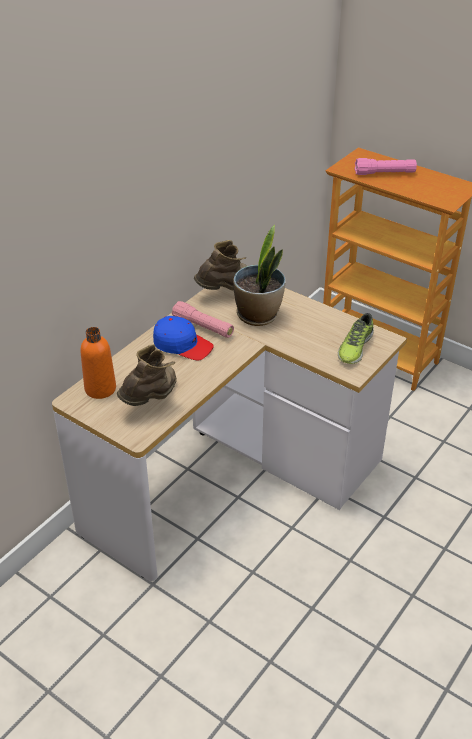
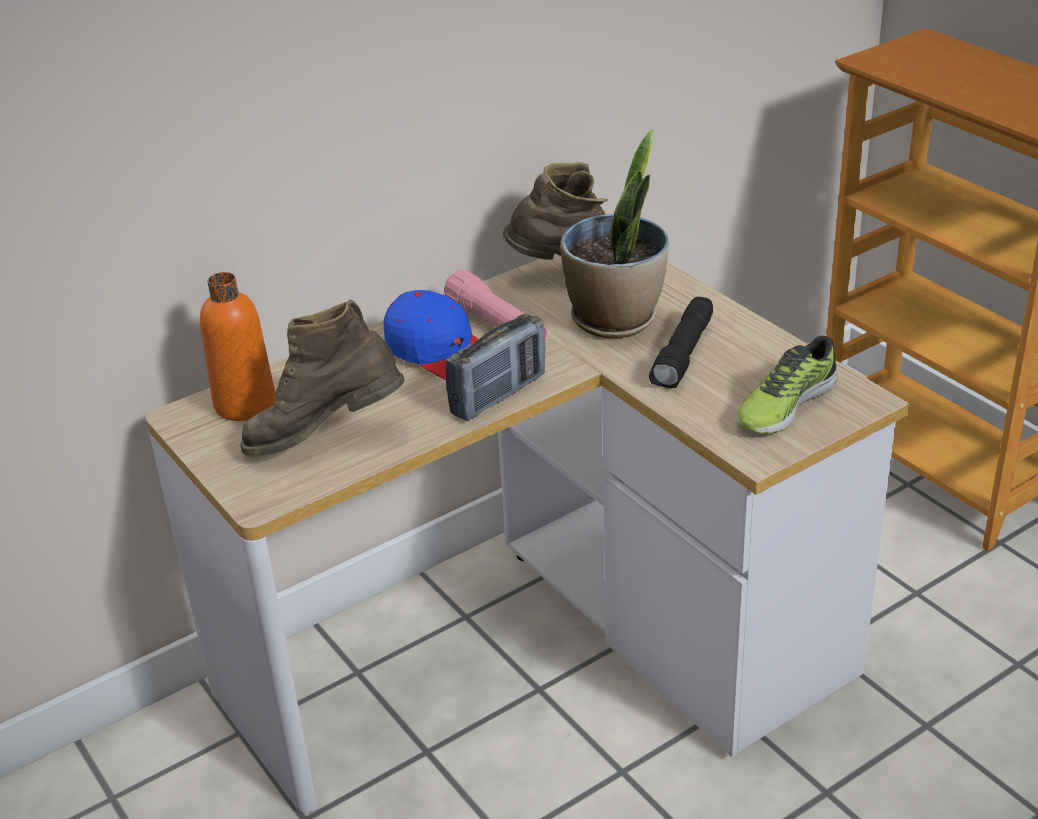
camera: 20 degrees right, 5 degrees down
brown boot [117,344,177,406] -> brown boot turned 150 degrees counterclockwise [240,299,405,456]
pink flashlight [355,158,417,175] -> none
none -> radio [446,314,545,421]
none -> black flashlight [649,297,713,388]

